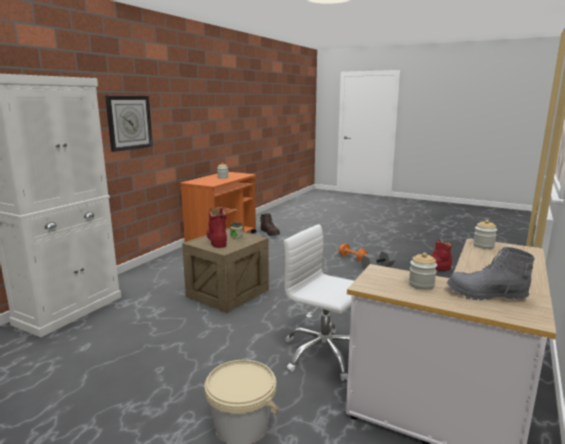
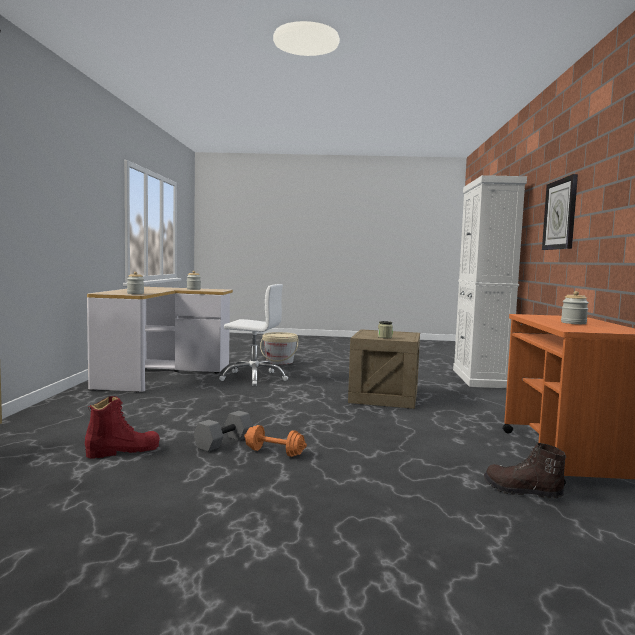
camera: 155 degrees right, 10 degrees down
red boot [207,208,227,248] -> none
grey boot [447,247,535,300] -> none

